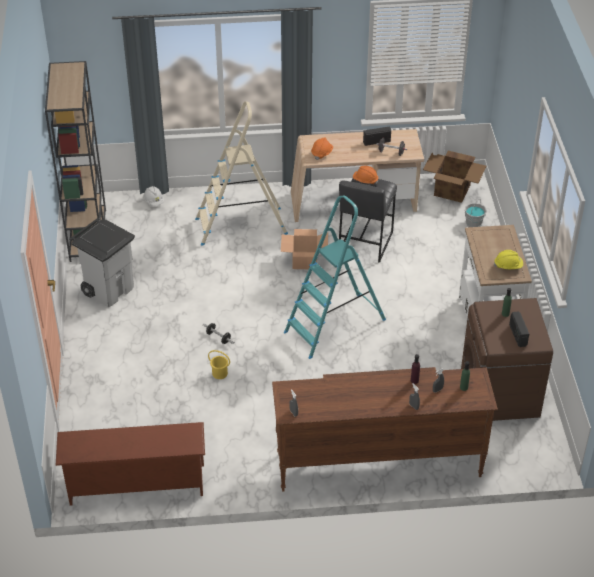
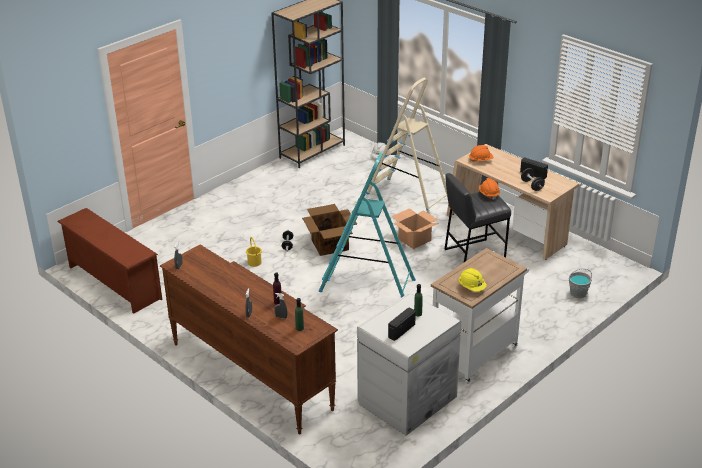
camera: 50 degrees right, 10 degrees down
grey trash can [69,218,135,307] -> none
cardboard box [423,151,486,203] -> cardboard box moved to [302,204,357,256]
brown washing machine [461,298,553,421] -> white washing machine [357,294,461,436]

